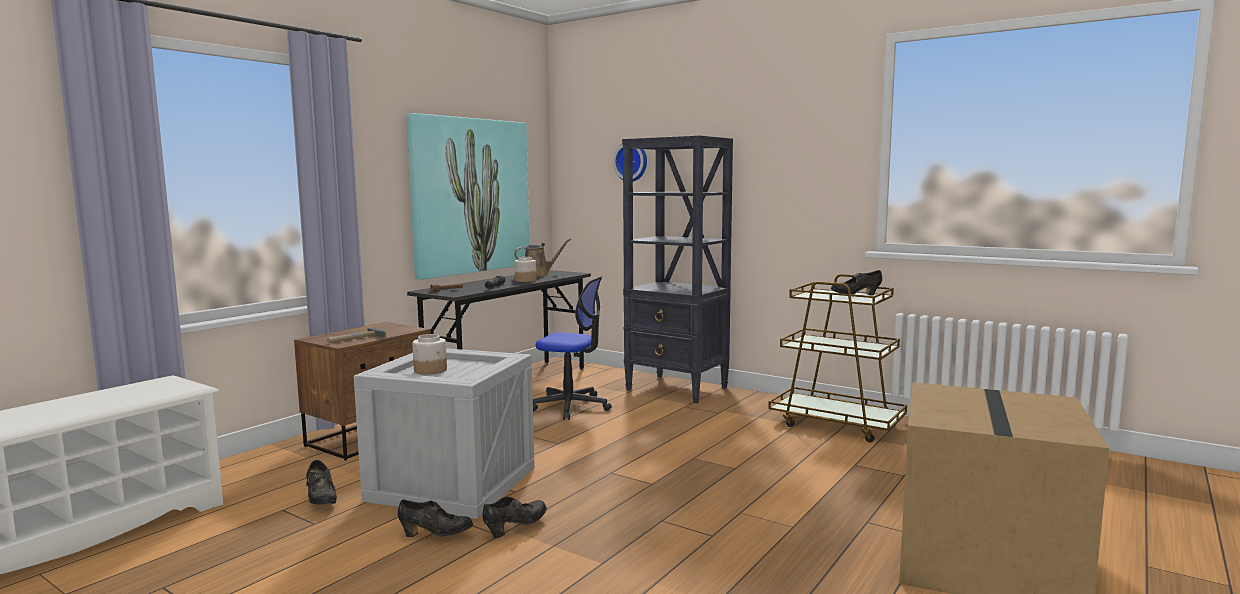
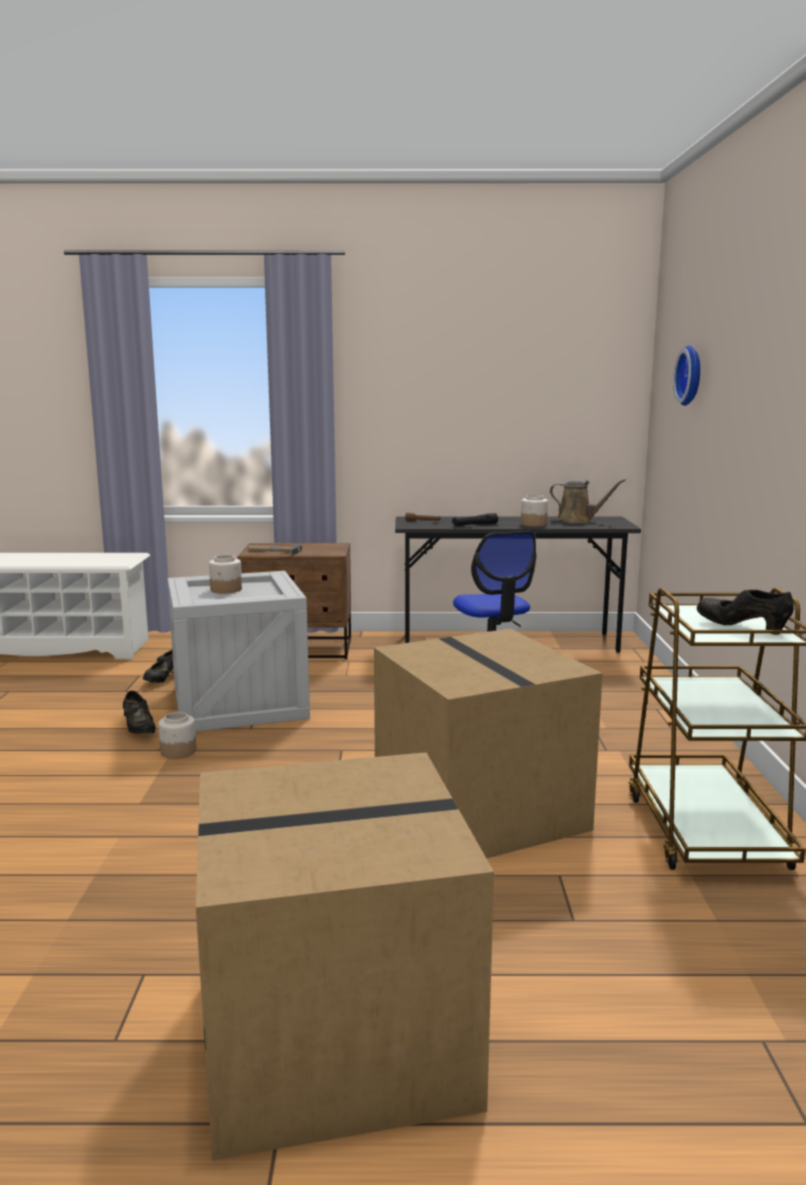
camera: 55 degrees right, 5 degrees up
picture [407,113,530,280] -> none
black shoe [483,497,547,538] -> jar [158,712,196,759]
black bookcase [622,136,733,403] -> none
none -> cardboard box [374,629,603,859]

